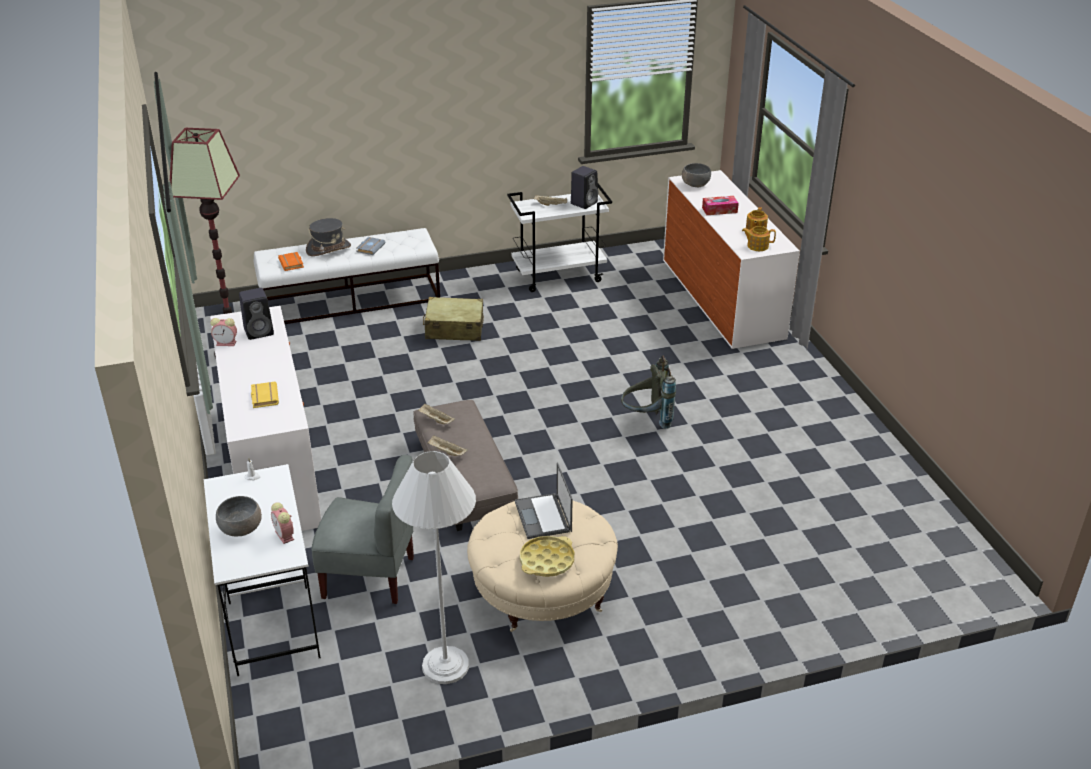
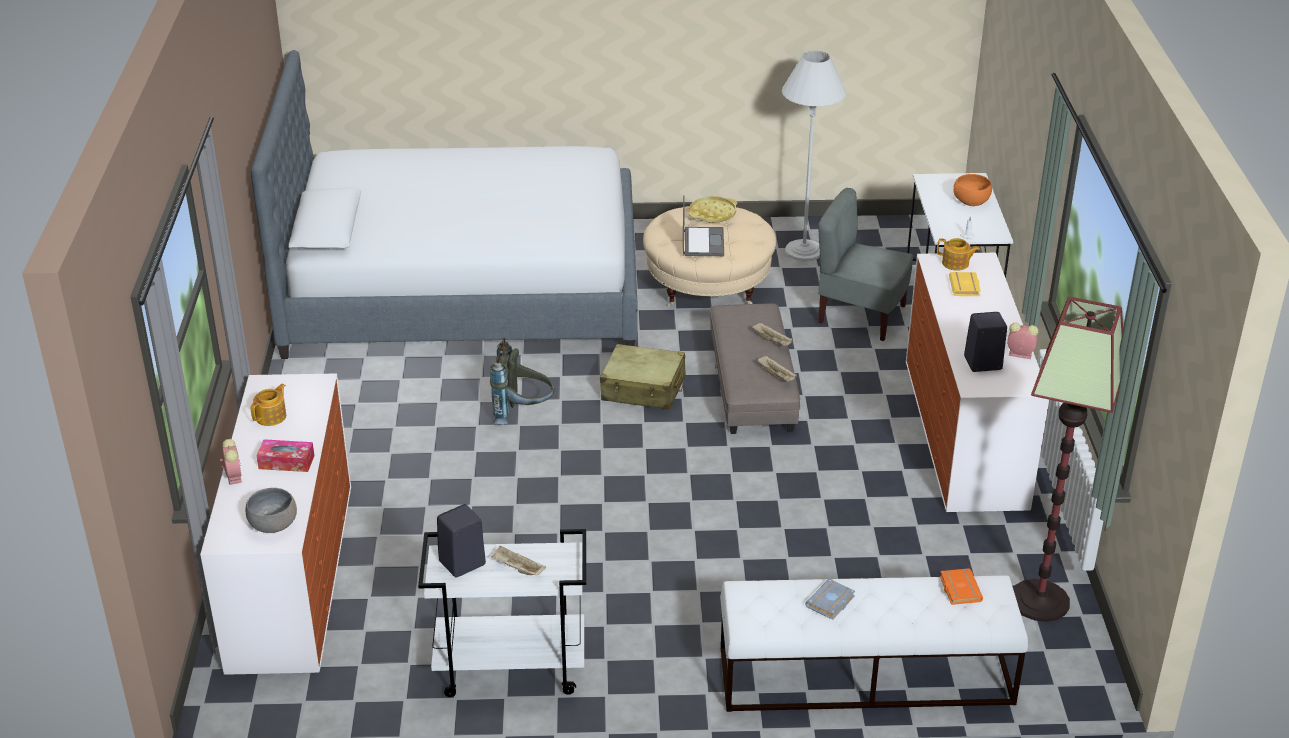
camera: 165 degrees left, 0 degrees up
grey bowl [216,496,262,536] -> orange bowl [953,174,992,206]
alarm clock [271,502,294,544] -> alarm clock moved to [220,439,242,485]
grey hat [306,218,351,256] -> none
beige suitcase [423,297,484,341] -> beige suitcase moved to [600,344,685,410]
teapot [742,226,776,251] -> teapot moved to [937,238,980,271]
none -> bed [251,50,638,359]

